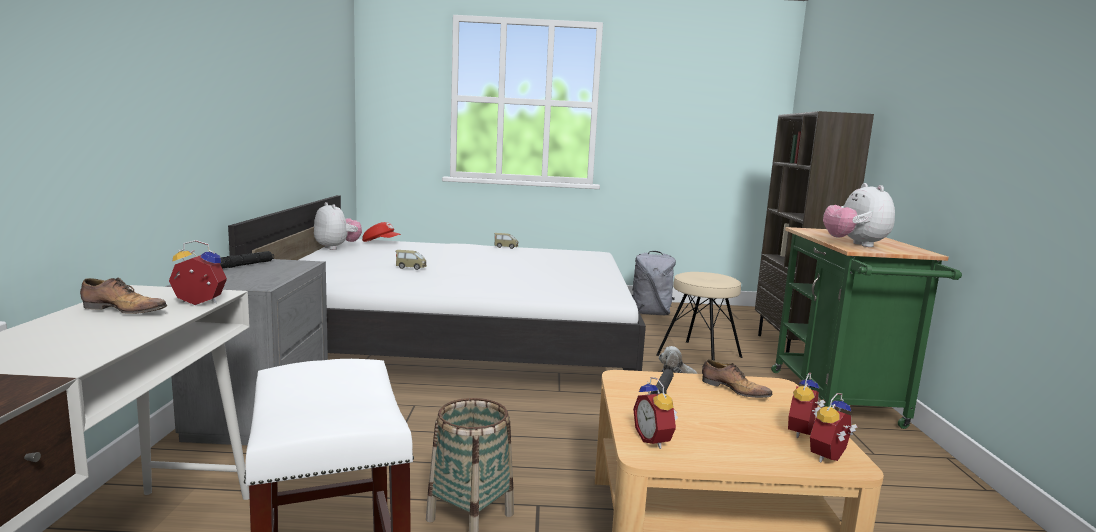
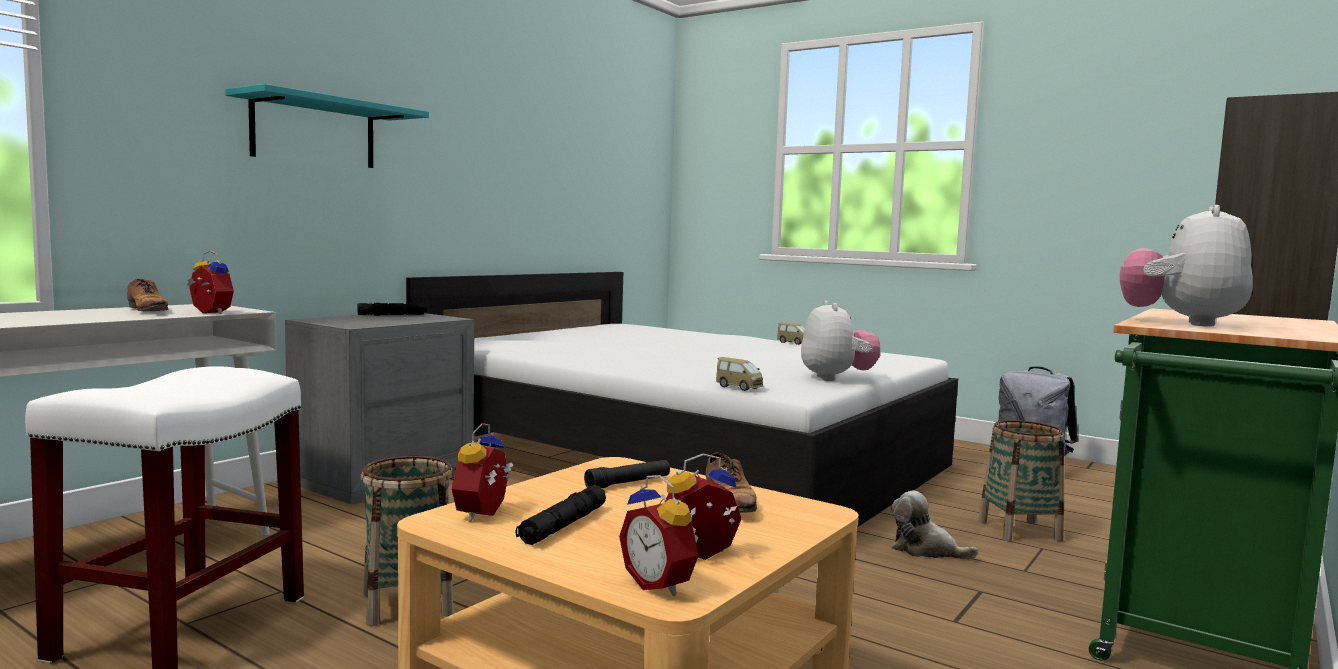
camera: 35 degrees right, 5 degrees down
plush toy [314,202,362,250] -> plush toy moved to [801,300,881,381]
red cap [362,222,401,242] -> none
toy car [396,250,427,270] -> toy car moved to [716,357,763,391]
beige stool [656,272,743,361] -> basket [978,420,1064,542]
alarm clock [810,393,858,462] -> alarm clock turned 120 degrees counterclockwise [619,475,699,596]
none -> turquoise shelf [225,84,429,168]
none -> black flashlight [515,485,606,545]

